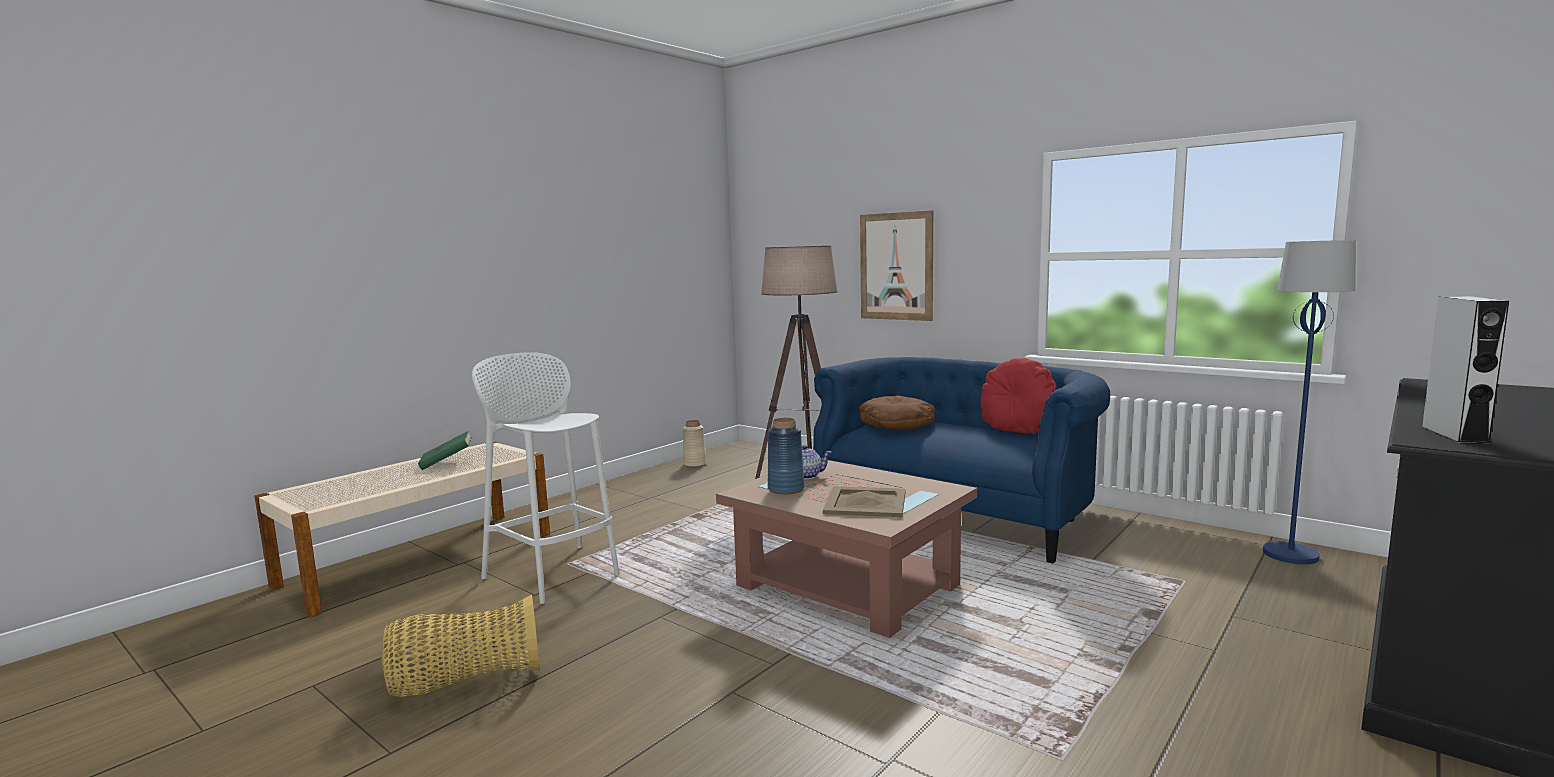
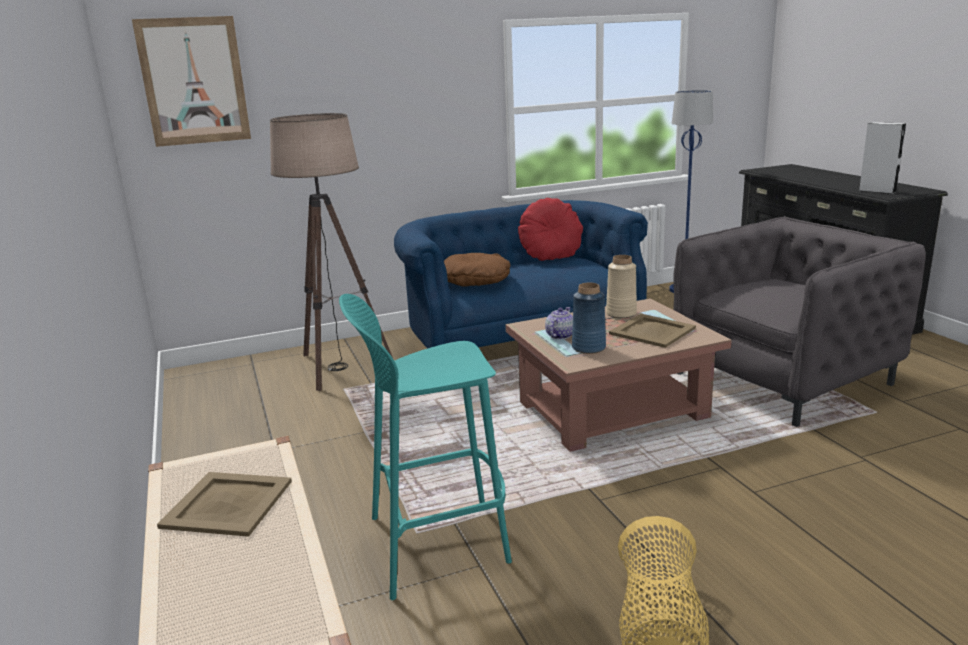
camera: 60 degrees left, 10 degrees up
green book [418,431,472,470] -> beige tray [157,472,292,537]
white stool [472,352,620,604] -> turquoise stool [339,294,512,600]
beige vase [683,420,706,467] -> beige vase moved to [606,255,637,318]
picture [860,210,933,321] -> picture moved to [132,16,251,147]
none -> grey armchair [673,216,926,427]

